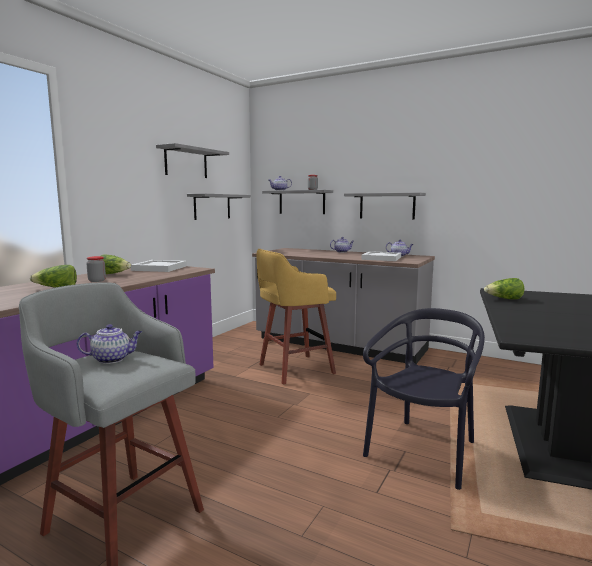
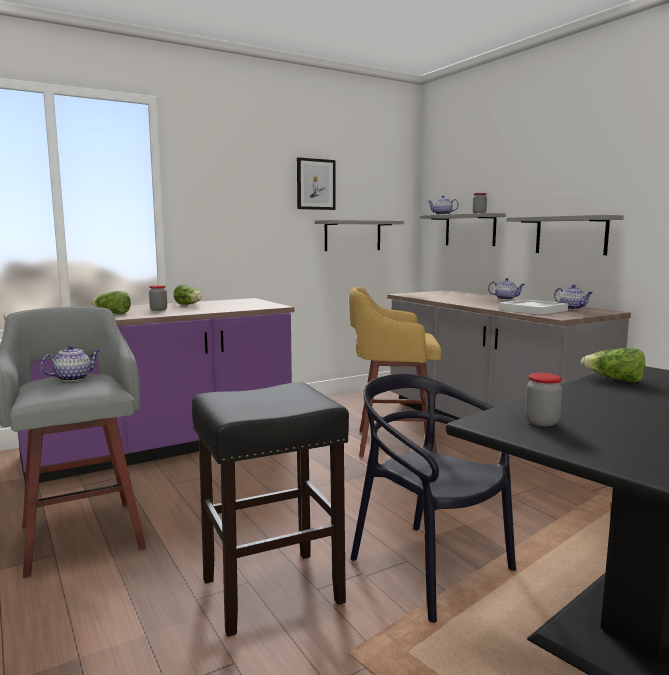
camera: 30 degrees right, 0 degrees up
teapot [77,324,142,364] -> teapot turned 60 degrees counterclockwise [41,345,100,381]
white tray [131,260,187,272] -> none
grey shelf [156,143,229,178] -> picture [297,157,335,210]
black chair [363,308,485,490] -> black chair turned 105 degrees counterclockwise [351,374,516,623]
none -> black stool [192,382,349,637]
none -> jar [525,373,562,426]

